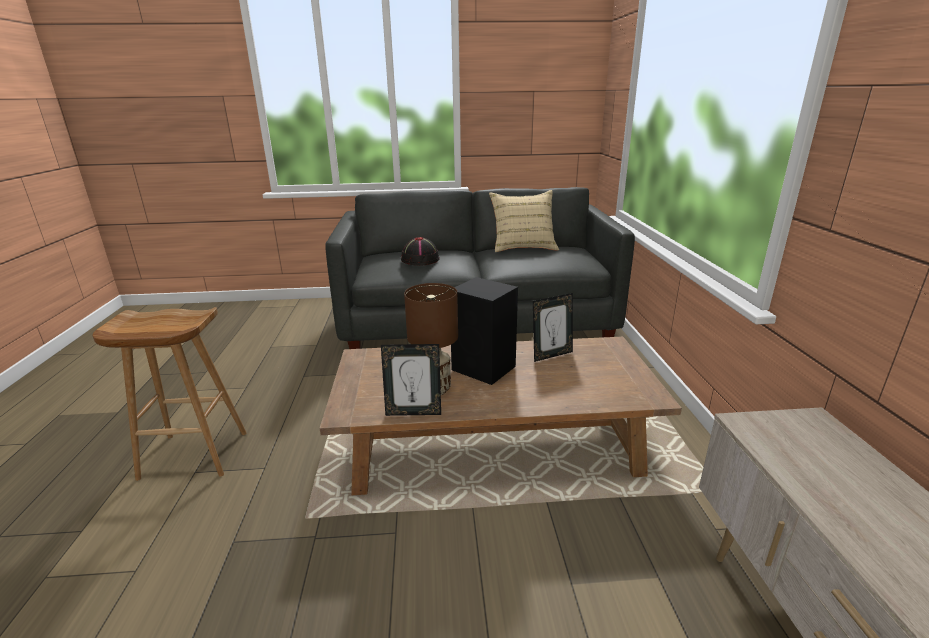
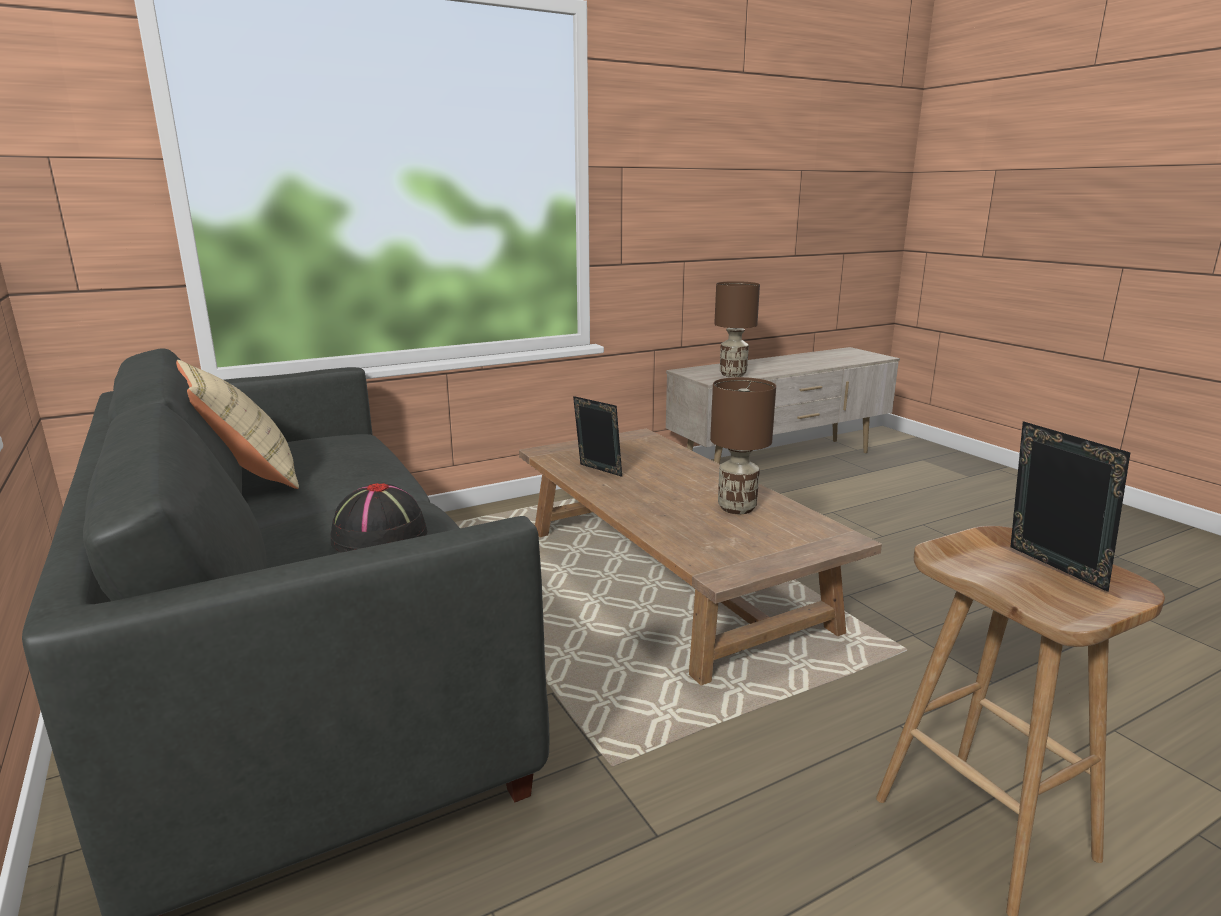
camera: 115 degrees left, 5 degrees down
picture frame [381,344,441,416] -> picture frame moved to [1011,421,1131,592]
black speaker [451,277,518,385] -> none
none -> brown table lamp [714,281,760,377]

